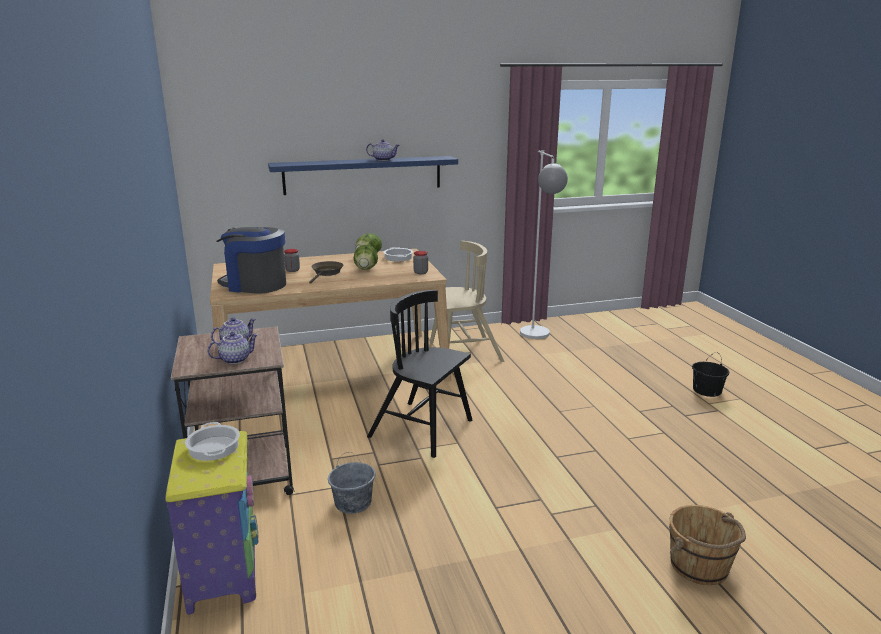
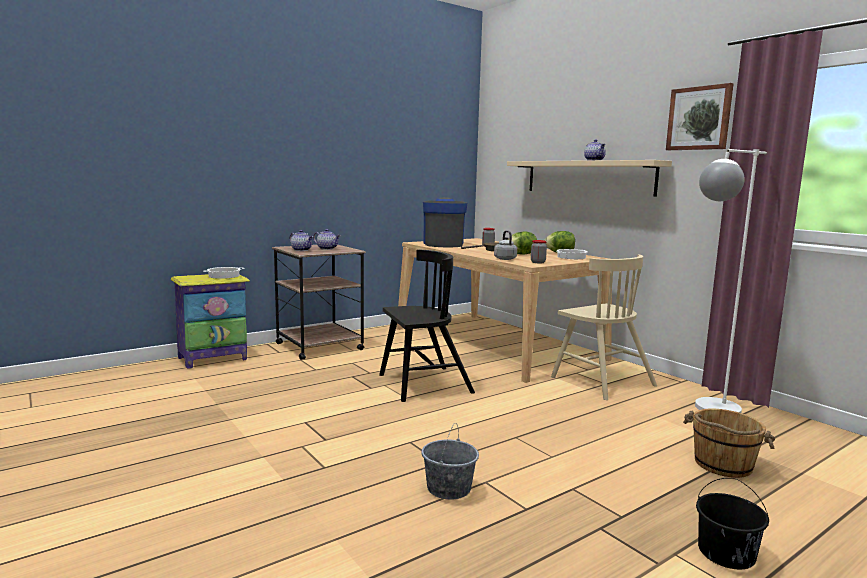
camera: 70 degrees right, 10 degrees down
blue shelf [268,156,458,195] -> beige shelf [507,160,672,197]
grey bucket [328,452,375,514] -> grey bucket moved to [421,423,479,499]
black chair [367,290,472,458] -> black chair turned 60 degrees clockwise [379,250,475,402]
brown bucket [669,505,746,585] -> brown bucket moved to [683,409,775,478]
none -> grey kettle [494,230,517,260]
none -> picture [666,83,734,150]

